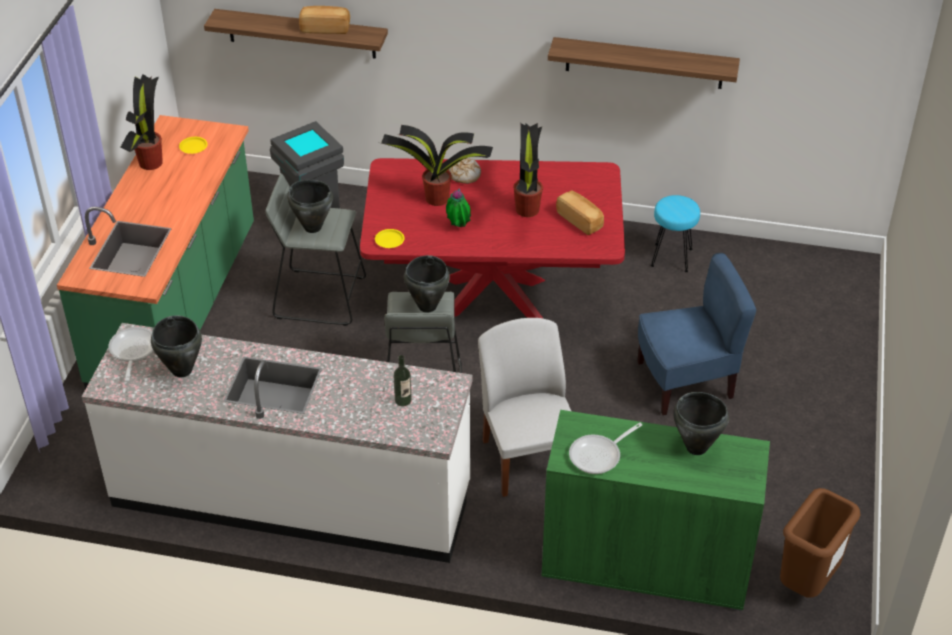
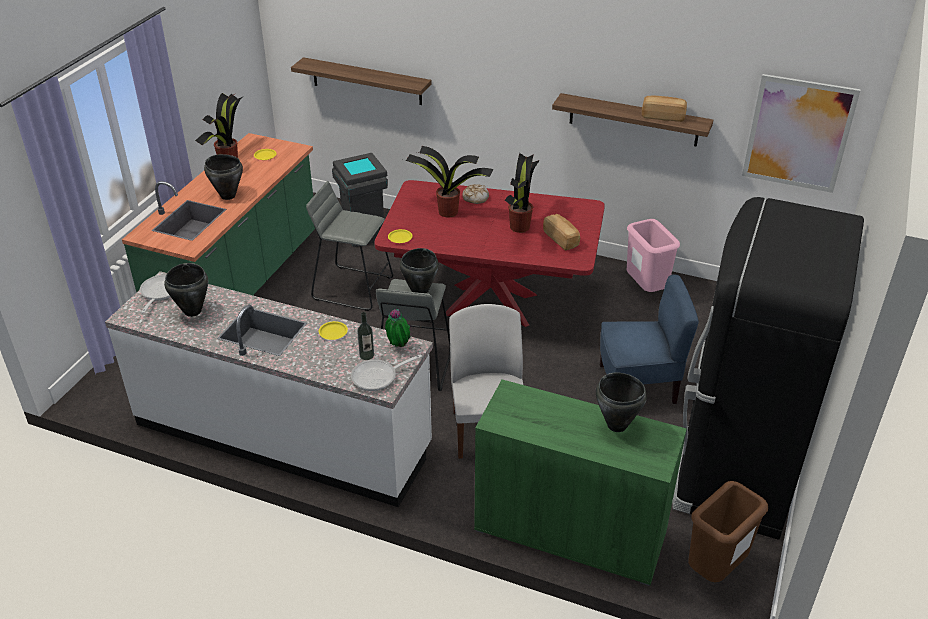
camera: 10 degrees right, 5 degrees down
black cooking pot [287,180,333,233] -> black cooking pot moved to [204,154,243,200]
bread [299,6,350,34] -> bread moved to [642,96,687,122]
potted plant [446,188,471,227] -> potted plant moved to [385,308,410,347]
frying pan [569,423,642,474] -> frying pan moved to [351,354,422,391]
turquoise stool [651,195,700,272] -> pink trash can [627,219,680,292]
none -> yellow plate [319,321,348,340]
none -> black fridge [672,197,864,540]
none -> picture [742,74,861,193]

